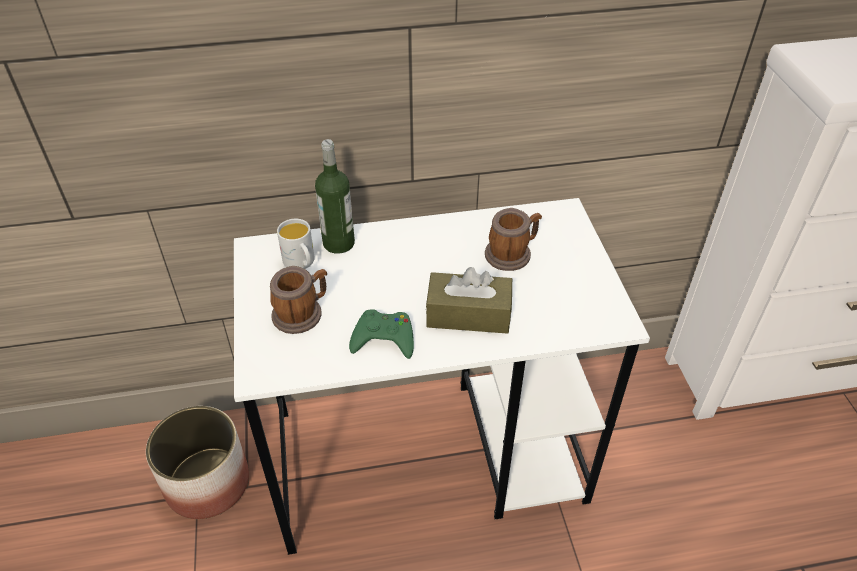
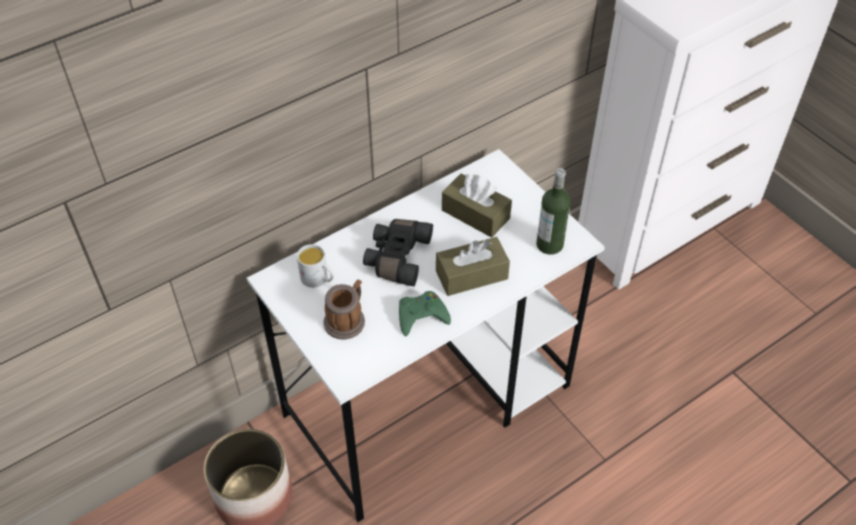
camera: 25 degrees left, 5 degrees up
bottle [315,139,355,254] -> bottle moved to [536,168,571,255]
mug [485,208,542,271] -> brown tissue box [442,174,512,238]
none -> black binoculars [363,219,433,286]

